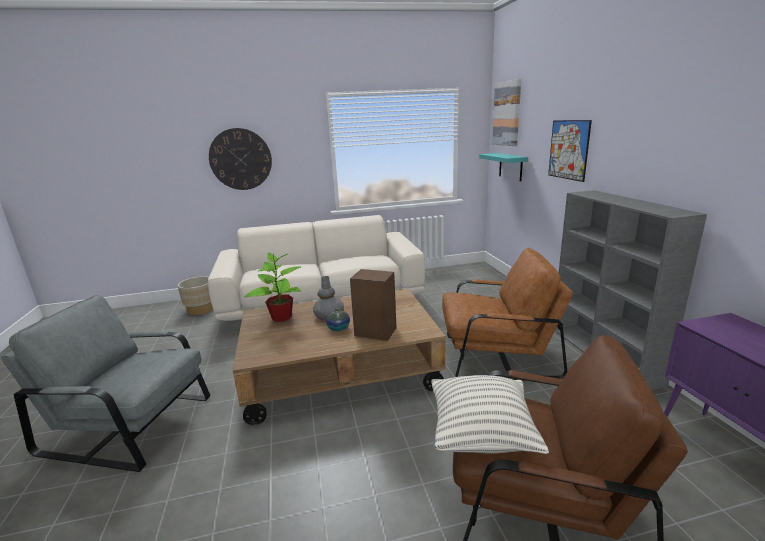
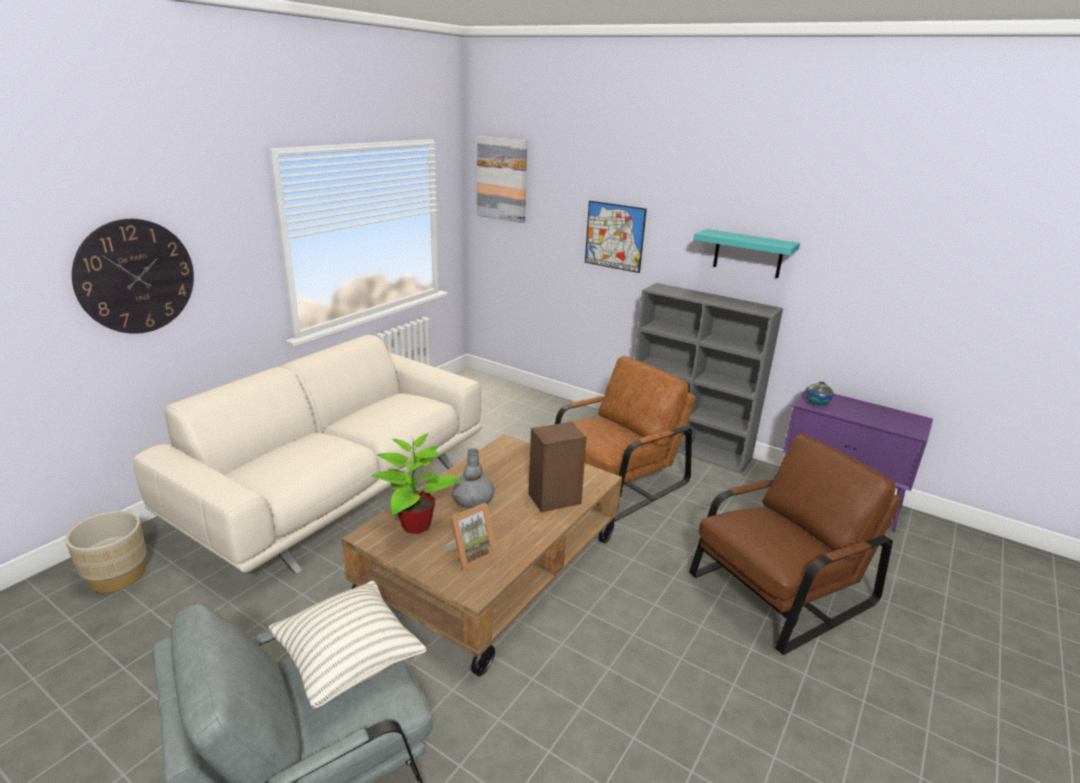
camera: 45 degrees left, 5 degrees up
vase [326,309,350,331] -> vase moved to [806,382,834,405]
pillow [431,375,549,454] -> pillow moved to [269,581,427,709]
turquoise shelf [479,153,528,181] -> turquoise shelf moved to [693,229,800,278]
none -> picture frame [445,503,497,572]

